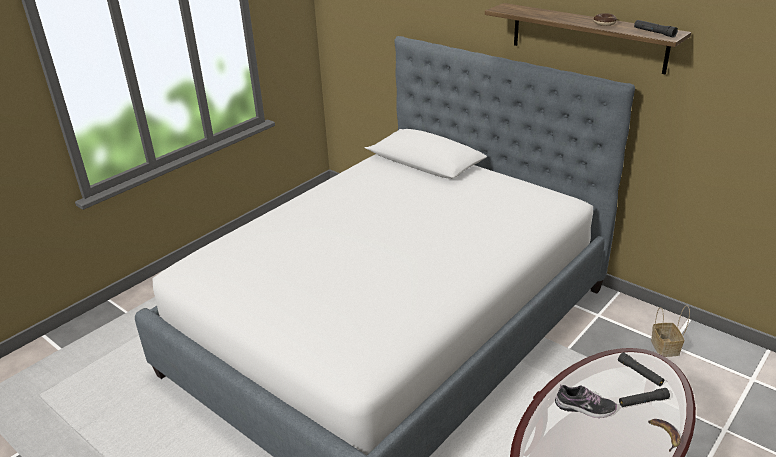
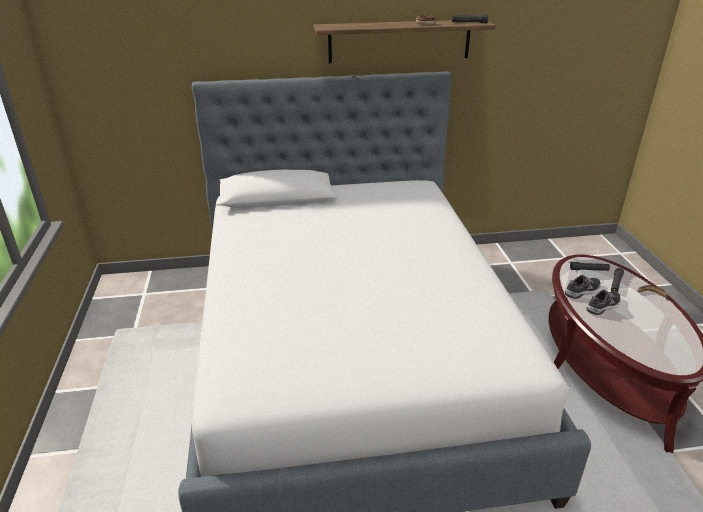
camera: 50 degrees left, 0 degrees up
basket [651,305,690,357] -> none
none -> shoe [565,275,600,299]

